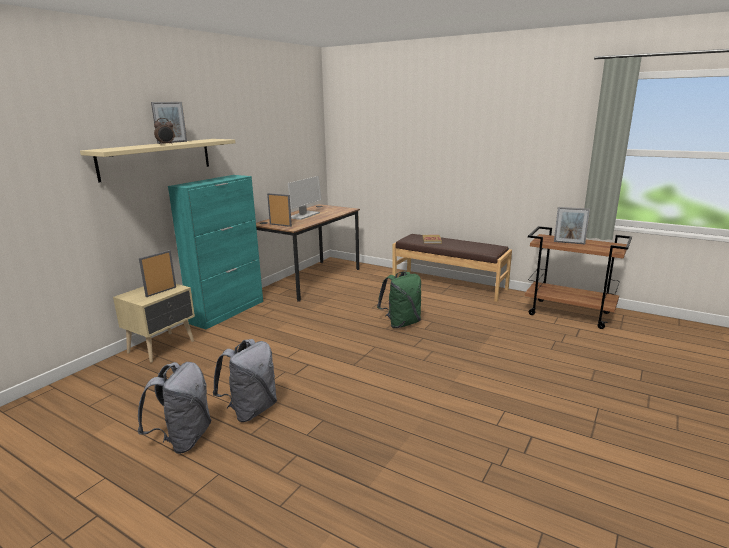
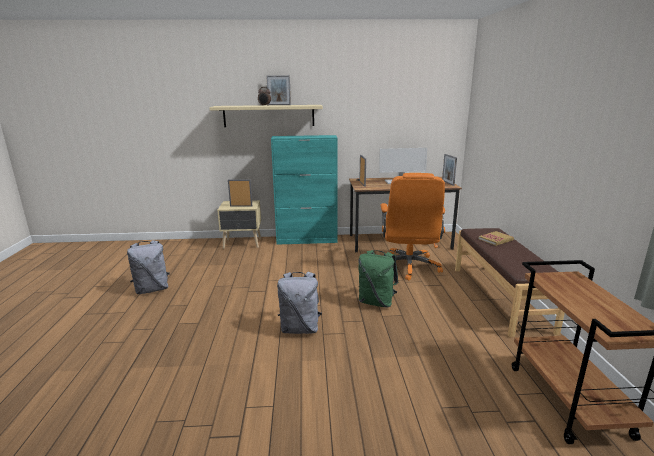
camera: 55 degrees right, 0 degrees up
grey backpack [213,339,277,422] -> grey backpack moved to [277,272,322,334]
picture frame [554,207,590,244] -> picture frame moved to [442,154,457,186]
none -> orange office chair [380,173,445,280]

